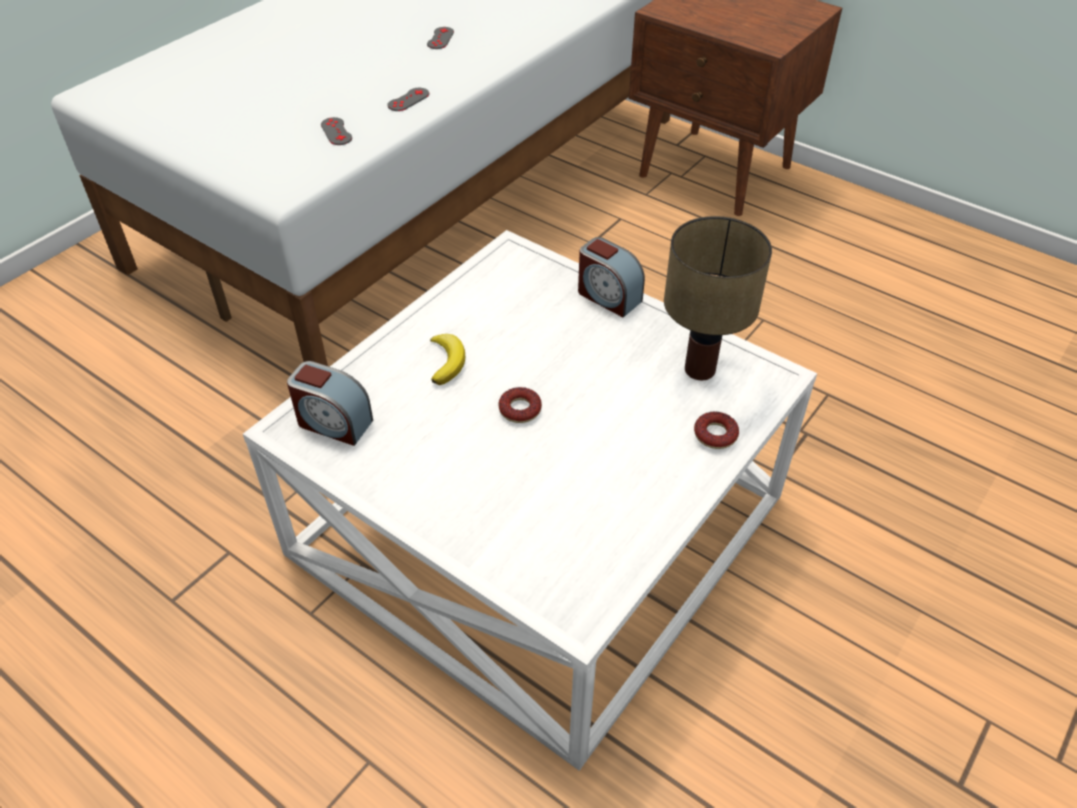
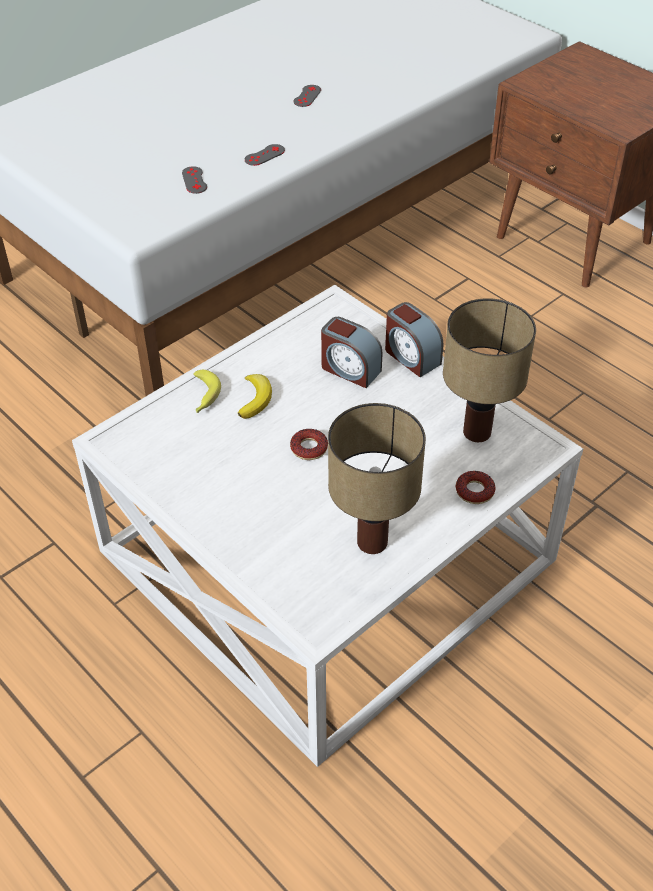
camera: 10 degrees right, 0 degrees up
alarm clock [287,361,373,446] -> alarm clock moved to [321,317,383,388]
none -> banana [193,370,221,413]
none -> table lamp [328,403,426,554]

